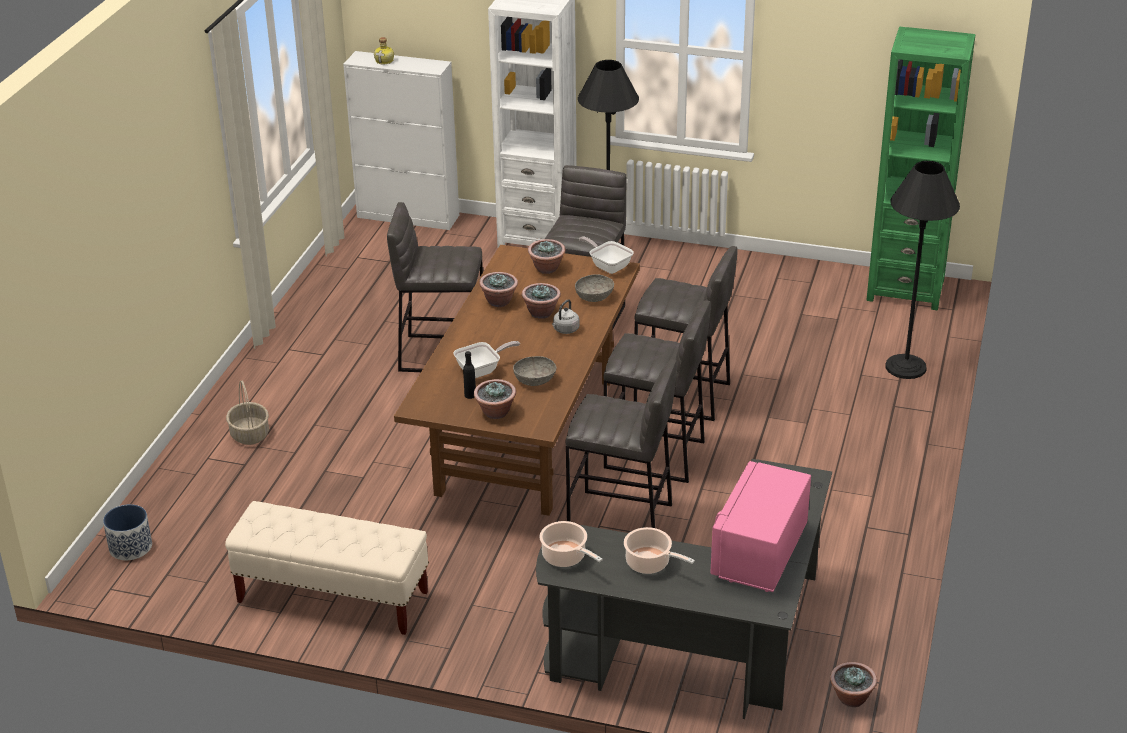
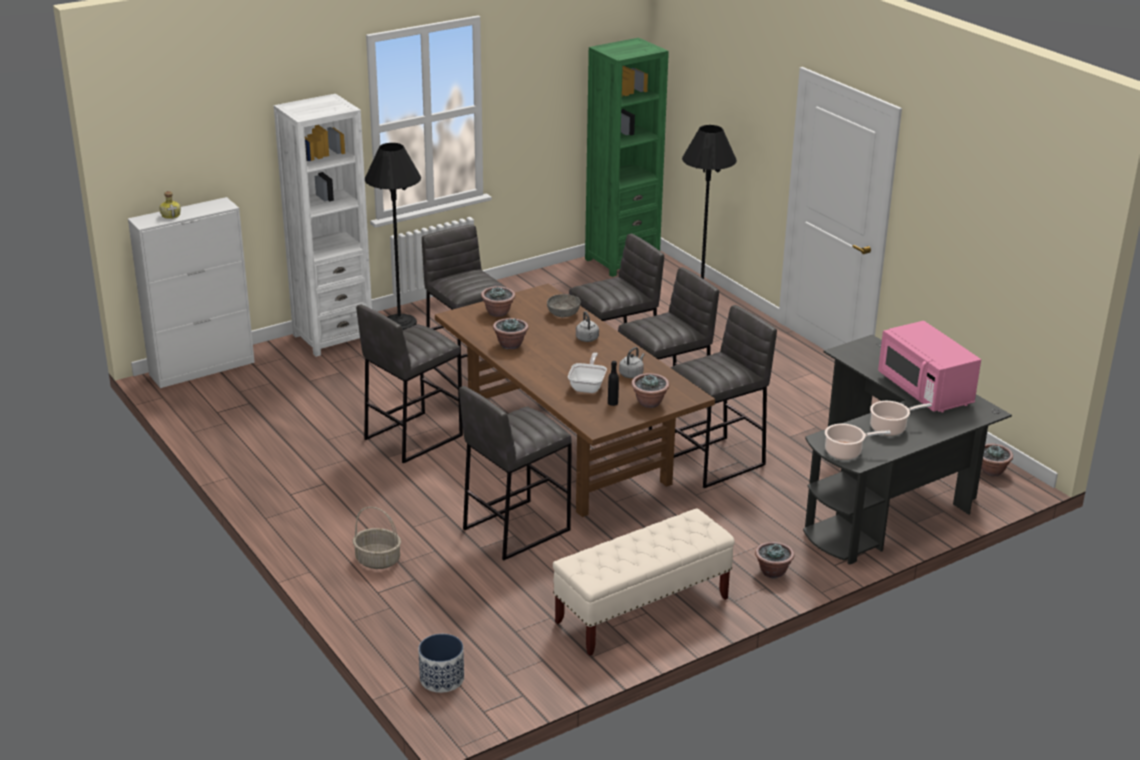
camera: 50 degrees left, 5 degrees down
grey bowl [513,356,556,386] -> grey kettle [619,347,645,378]
potted plant [522,283,561,319] -> potted plant moved to [755,542,794,578]
frying pan [579,237,634,274] -> none
none -> grey stool [459,386,572,560]

